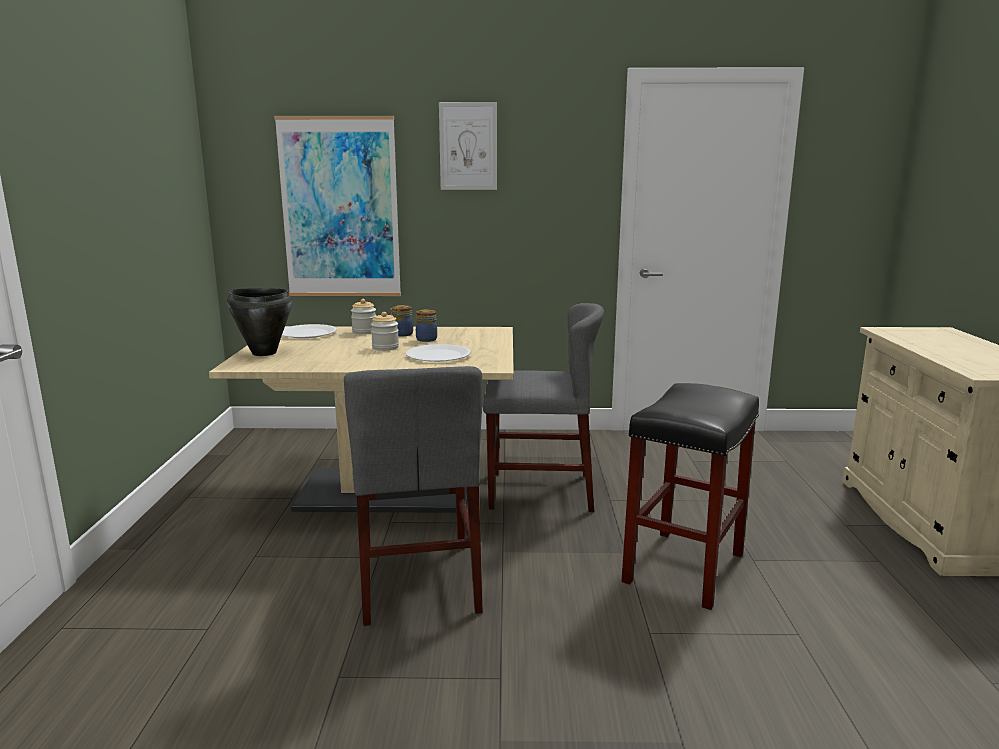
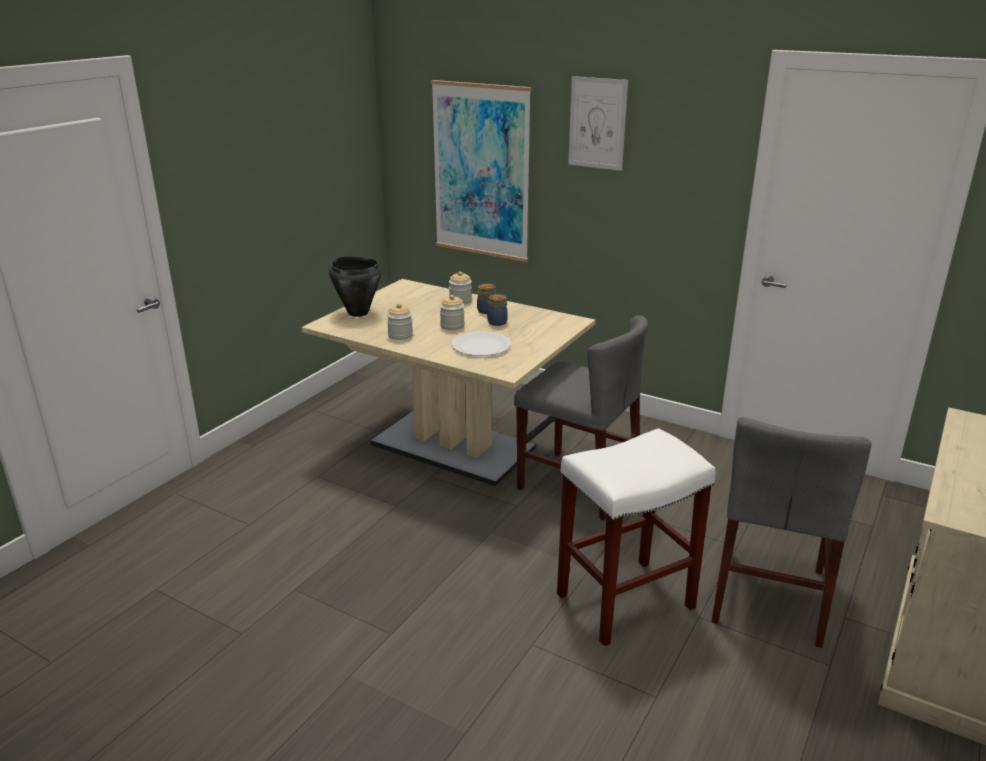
camera: 30 degrees right, 10 degrees up
white plate [282,324,337,338] -> none
grey chair [344,366,483,626] -> grey chair moved to [711,417,871,648]
black stool [621,383,759,610] -> white stool [557,428,716,646]
none -> jar [387,303,413,340]

